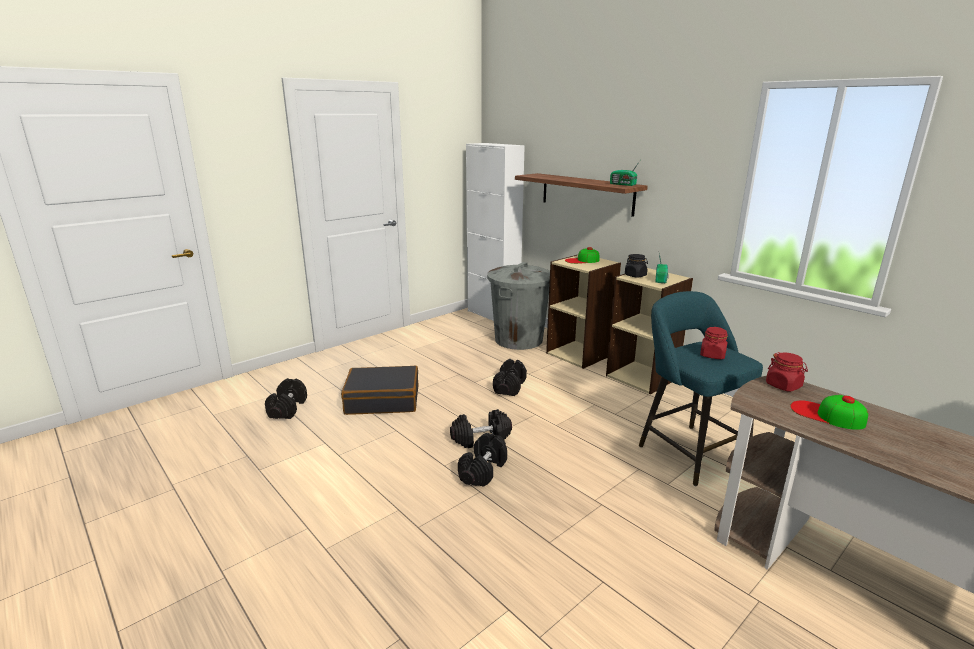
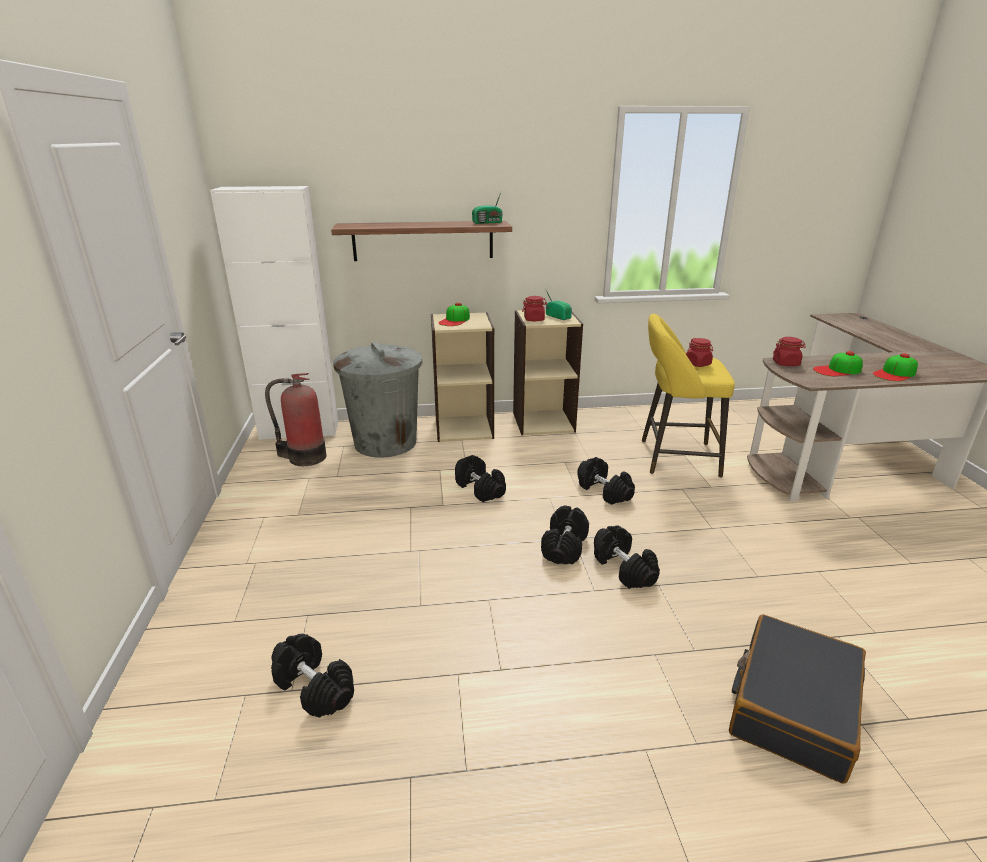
camera: 55 degrees left, 5 degrees up
black suitcase [341,366,418,415] -> black suitcase moved to [729,614,866,784]
black jar [625,254,648,277] -> red jar [522,296,548,321]
turquoise stool [639,291,763,486] -> yellow stool [642,314,735,478]
none -> fire extinguisher [265,373,327,466]
none -> black dumbbell [577,457,635,505]
none -> cap [873,353,918,381]

